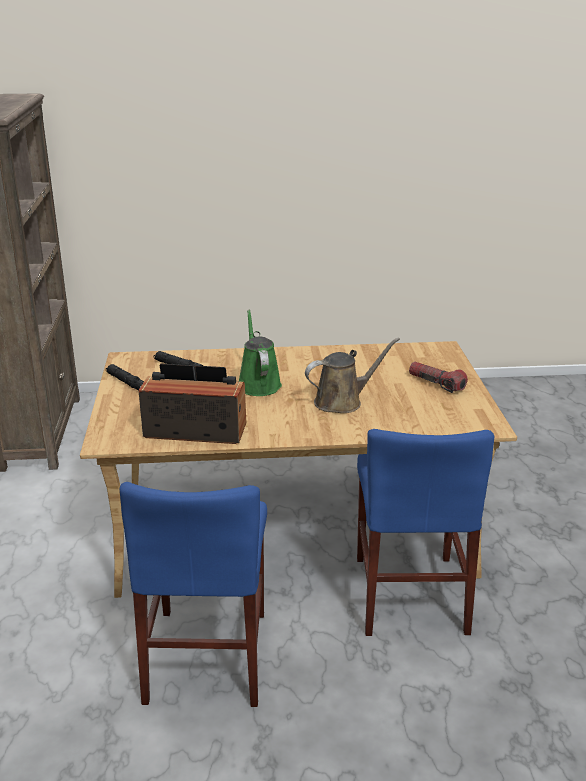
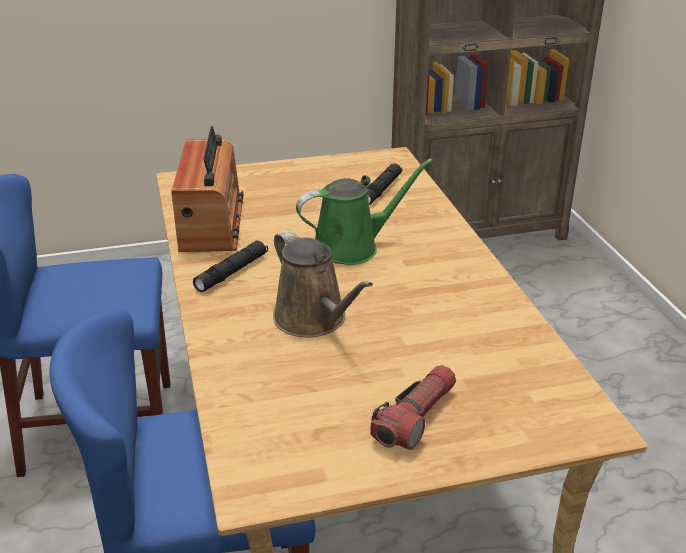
camera: 80 degrees right, 5 degrees up
black flashlight [106,364,144,391] -> black flashlight moved to [193,240,268,293]

